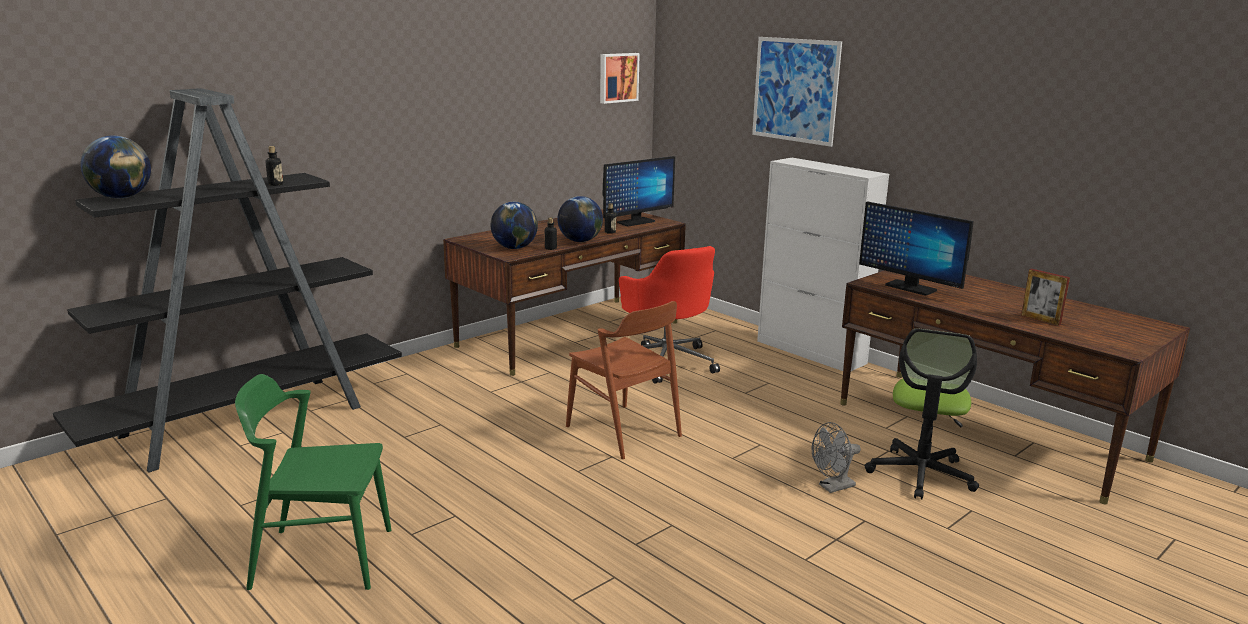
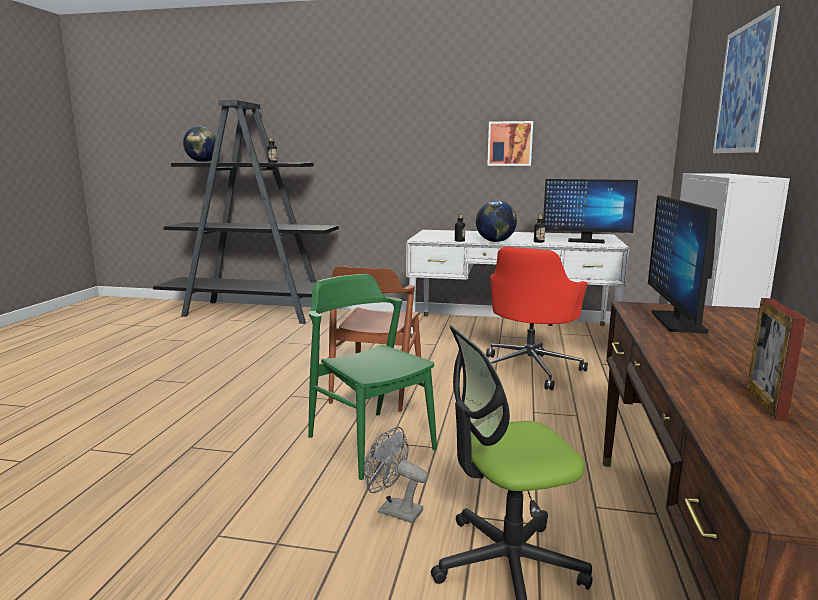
camera: 55 degrees right, 5 degrees down
green chair [235,374,391,590] -> green chair moved to [308,274,437,480]
brown desk [443,209,686,376] -> white desk [406,230,630,338]
globe [491,202,538,249] -> none
picture [600,53,640,104] -> picture moved to [487,121,533,166]

